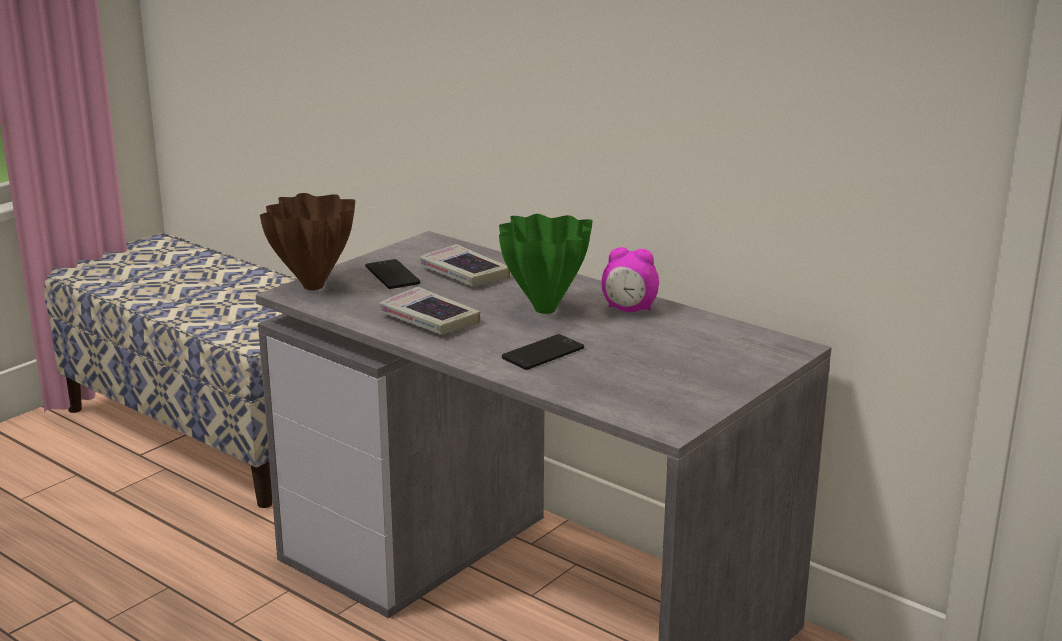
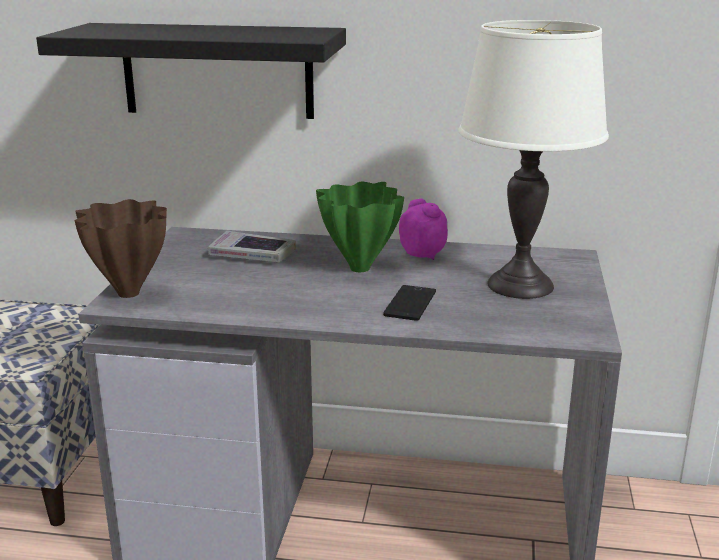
camera: 30 degrees left, 0 degrees up
phone [365,259,420,289] -> none
book [379,287,480,335] -> none
alarm clock [601,247,659,312] -> alarm clock turned 105 degrees counterclockwise [399,199,448,260]
none -> black shelf [36,23,346,119]
none -> white table lamp [458,20,609,299]

